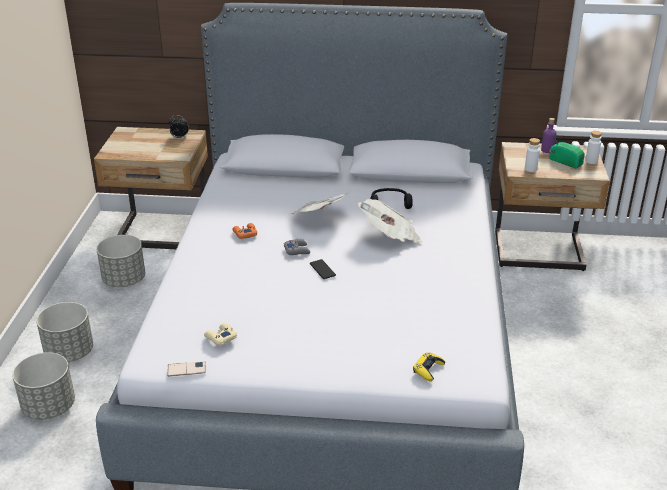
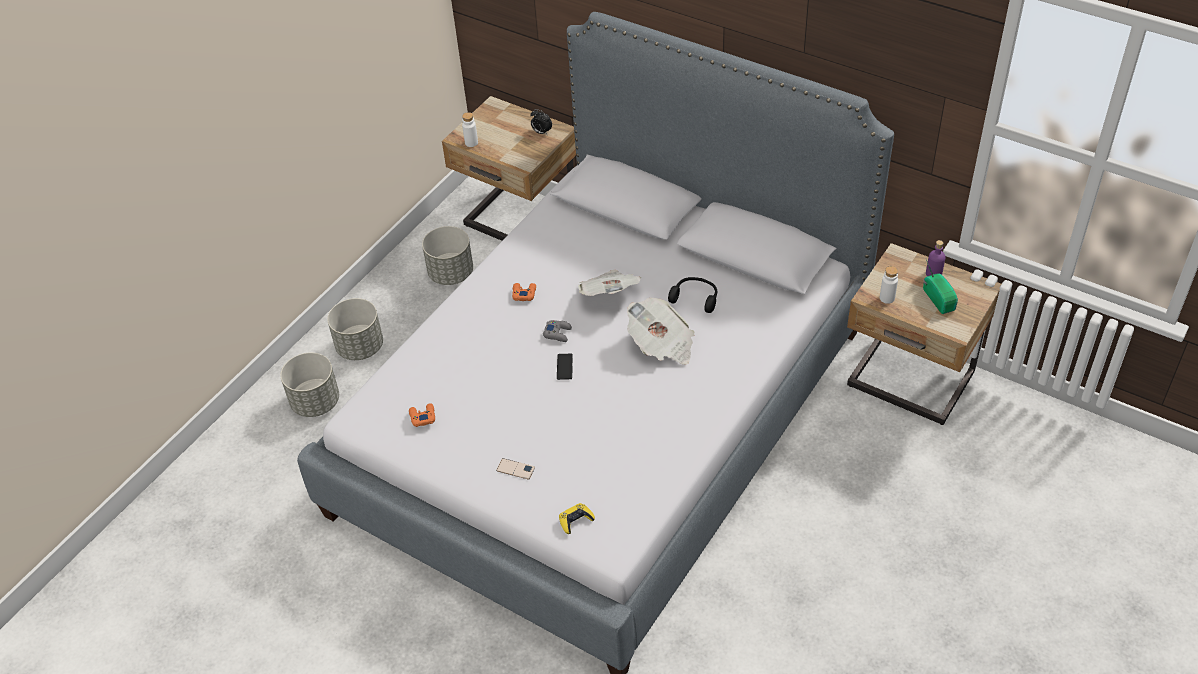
camera: 30 degrees right, 15 degrees up
phone [167,361,206,376] -> phone moved to [496,458,535,480]
beige game controller [204,323,237,346] -> orange game controller [409,403,435,427]
white bottle [585,131,602,164] -> white bottle moved to [462,112,478,147]

